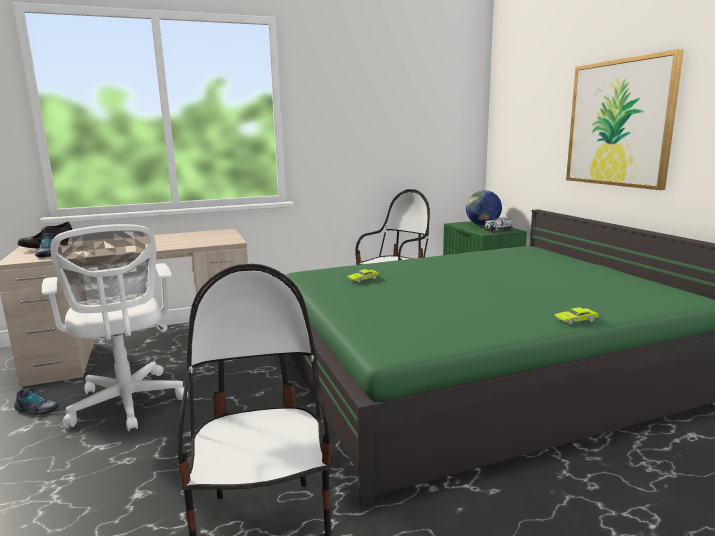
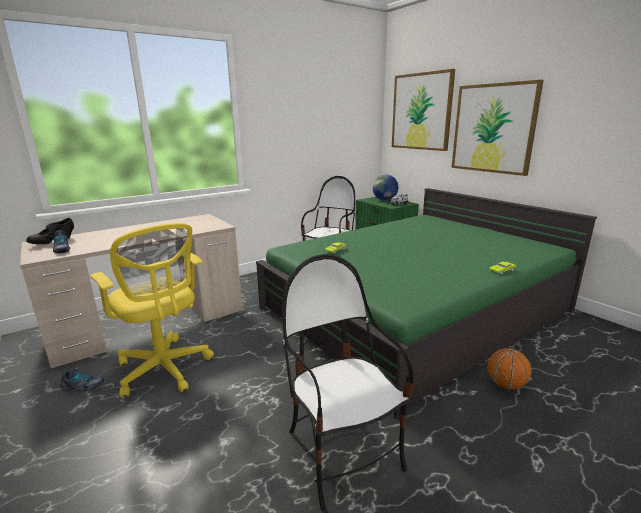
camera: 15 degrees left, 5 degrees up
white office chair [42,224,188,431] -> yellow office chair [90,223,214,398]
none -> picture [392,69,455,151]
none -> basketball [487,348,532,389]

